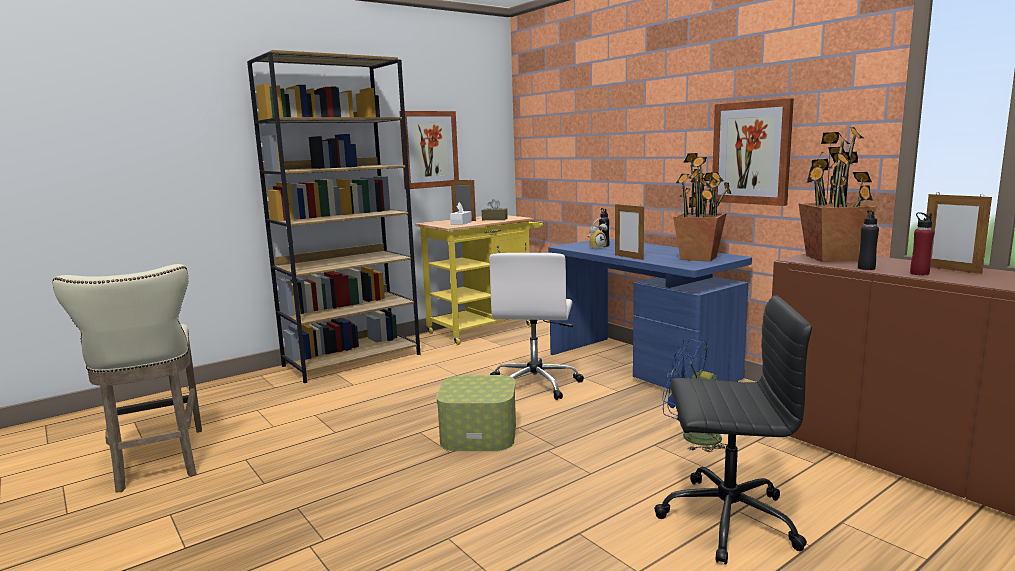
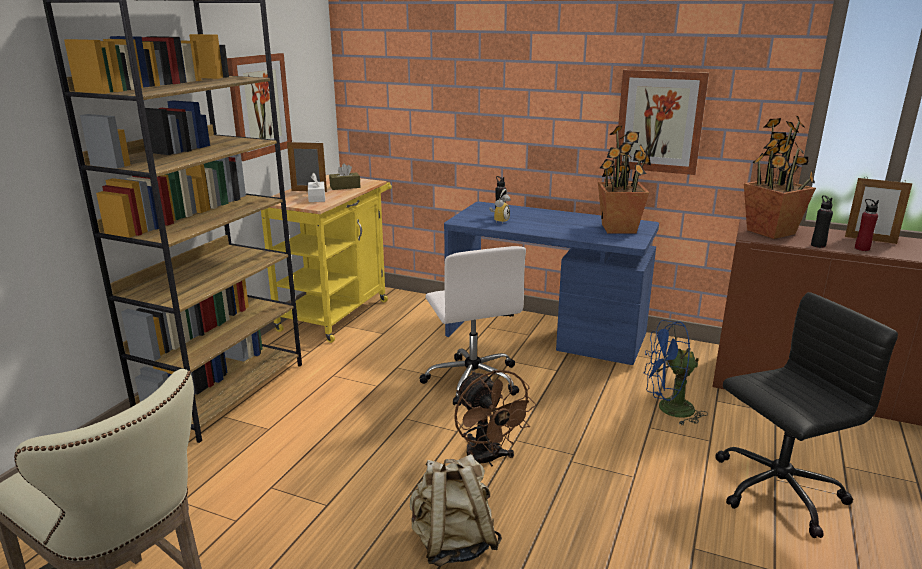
camera: 30 degrees left, 10 degrees up
storage box [436,375,516,451] -> brown fan [454,370,536,466]
picture frame [615,204,644,260] -> none
none -> beige backpack [410,454,502,566]

